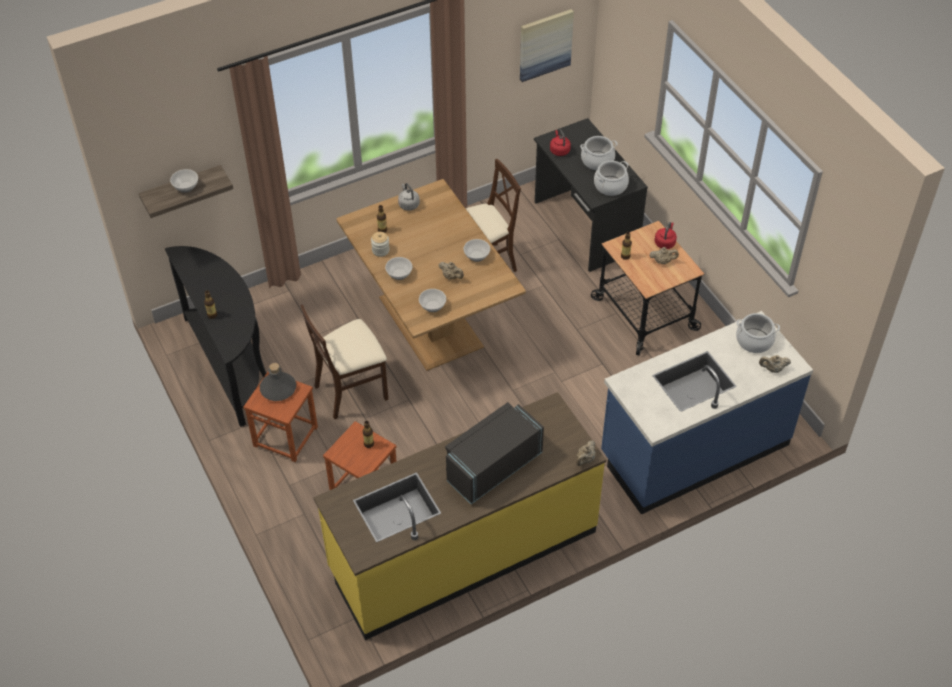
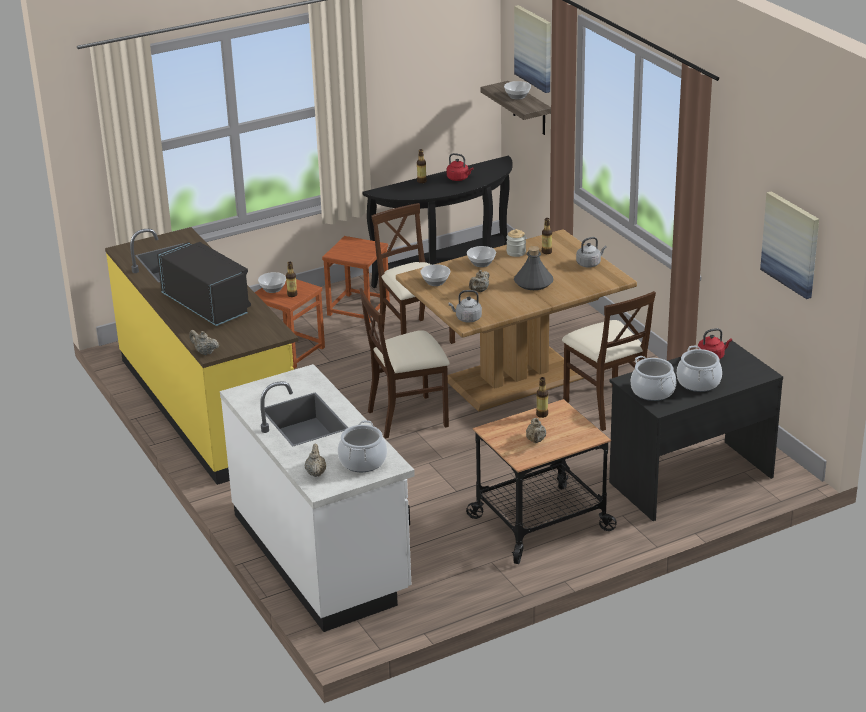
camera: 90 degrees right, 20 degrees down
grey bottle [260,363,296,401] -> grey bottle moved to [514,246,554,290]
bowl [463,239,490,262] -> bowl moved to [258,272,286,293]
blue counter [601,311,813,514] -> white counter [220,364,415,632]
red kettle [654,222,677,249] -> red kettle moved to [447,153,473,181]
none -> beige chair [360,288,450,438]
none -> grey kettle [449,290,482,323]
none -> picture [514,5,551,93]

